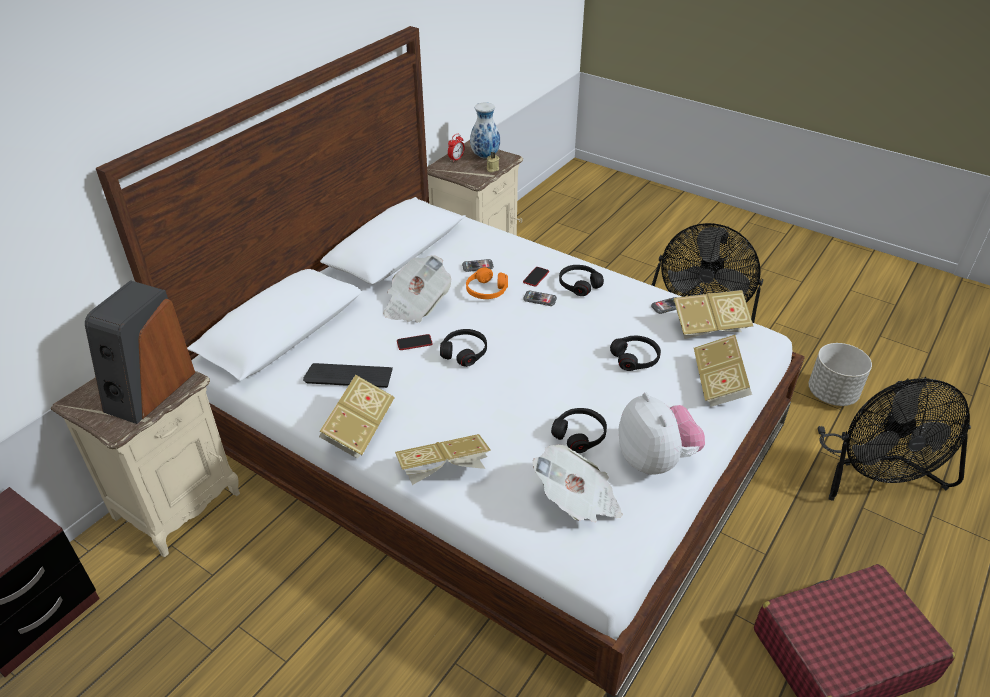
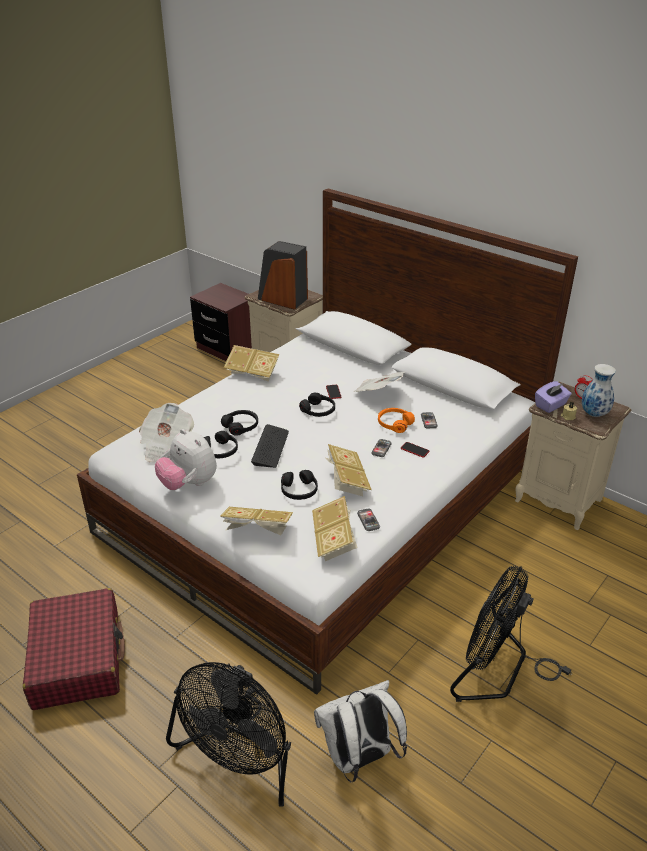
camera: 95 degrees right, 5 degrees down
keyboard [303,363,393,388] -> keyboard moved to [251,424,289,468]
book [395,434,491,485] -> book moved to [326,444,372,496]
black headphones [559,265,604,296] -> black headphones moved to [221,410,258,436]
plush toy [618,393,705,475] -> plush toy turned 60 degrees clockwise [155,429,217,490]
grey planter [809,343,872,406] -> white backpack [314,680,407,782]
black fan [817,377,971,501] -> black fan turned 60 degrees counterclockwise [166,662,291,806]
none -> purple tissue box [535,381,571,413]

